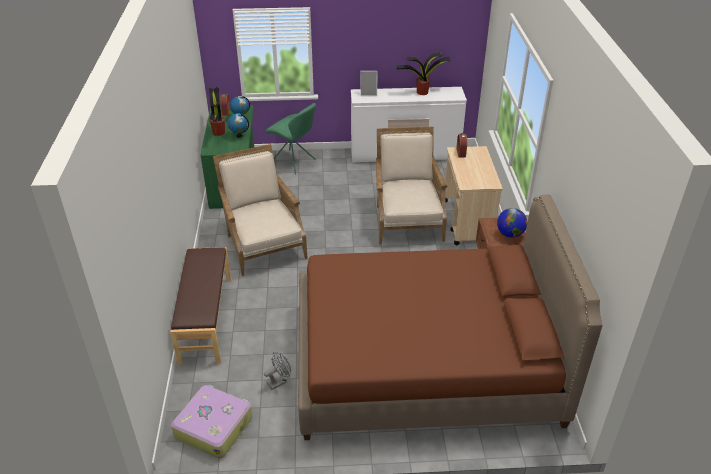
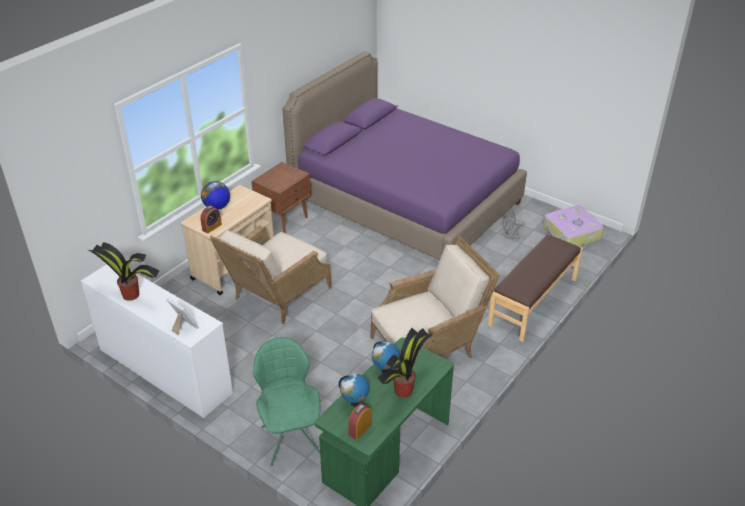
camera: 140 degrees left, 0 degrees up
beige armchair [213,144,308,276] -> beige armchair turned 135 degrees counterclockwise [370,236,500,358]
brown bed [298,195,603,440] -> purple bed [282,51,527,260]
globe [497,208,528,238] -> globe moved to [201,181,230,210]

